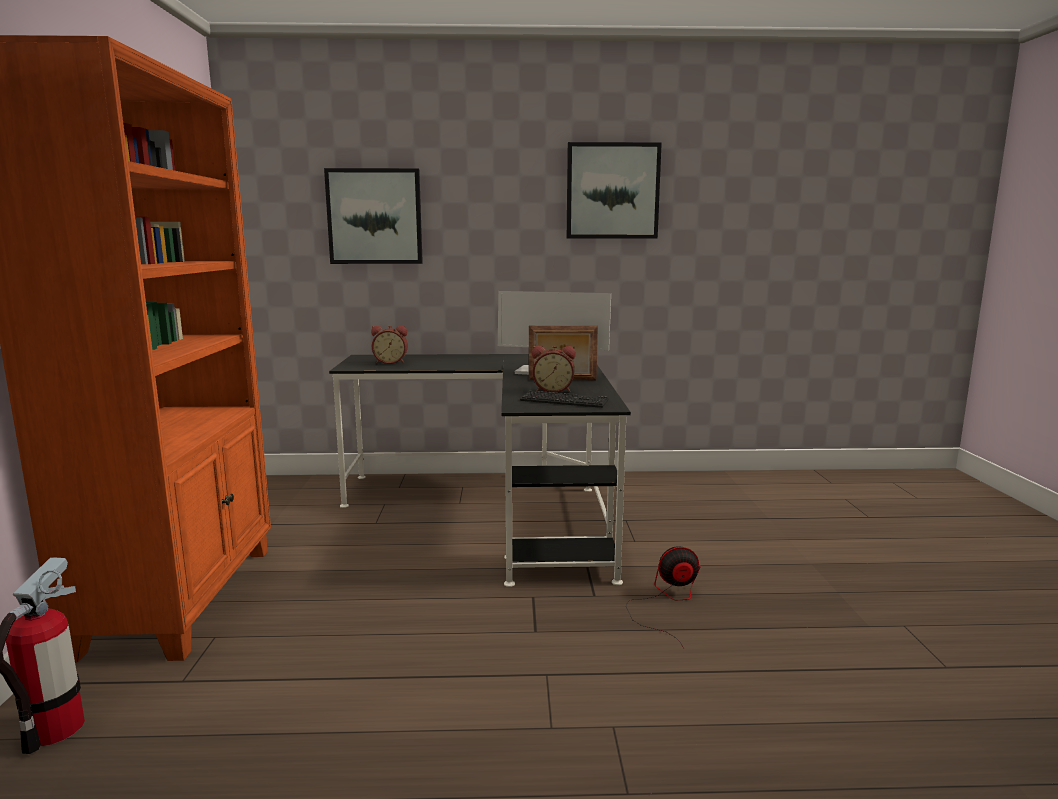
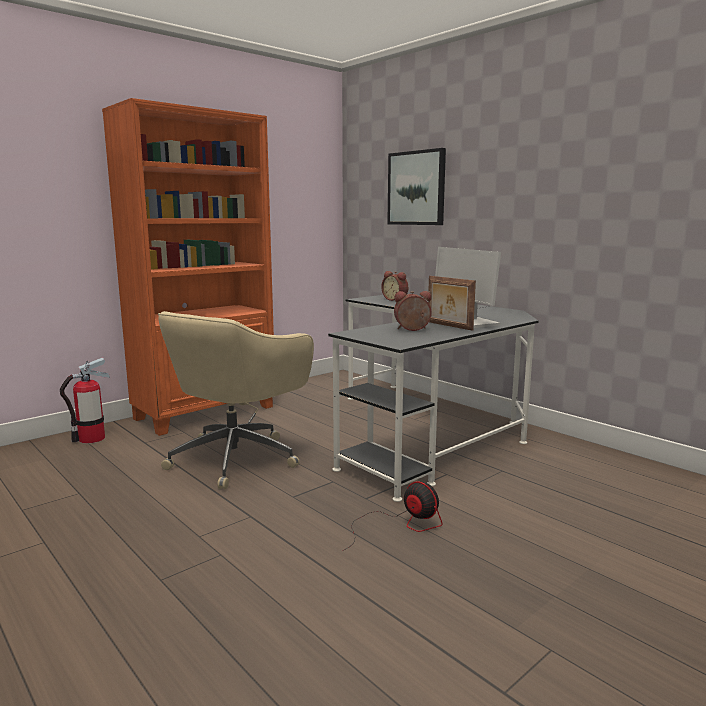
camera: 50 degrees right, 0 degrees up
keyboard [520,390,609,408] -> none
alarm clock [532,346,576,393] -> alarm clock turned 120 degrees clockwise [394,291,431,331]
picture [567,142,662,238] -> none
none -> beige office chair [158,311,314,489]

